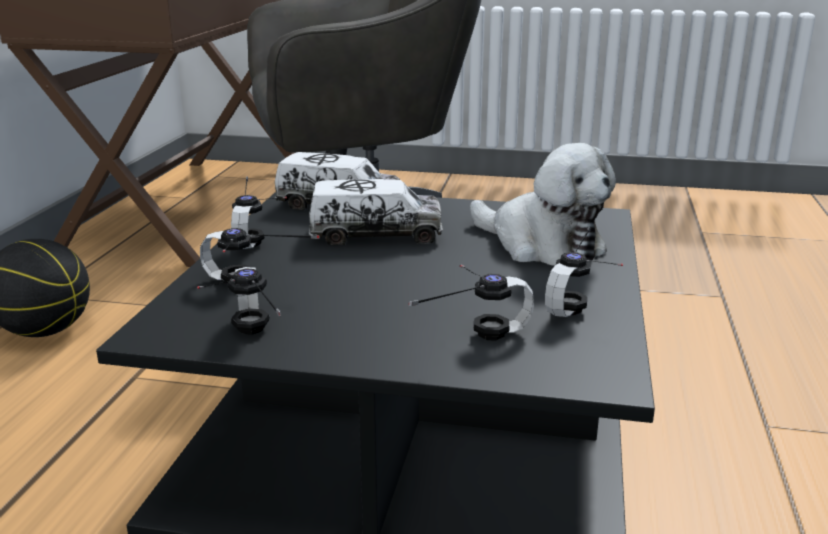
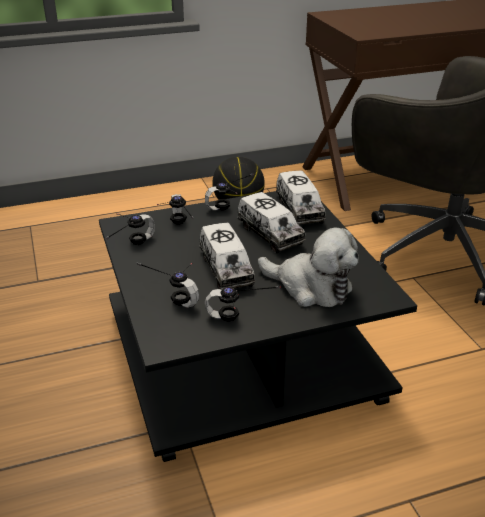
camera: 60 degrees right, 10 degrees up
plush toy [470,143,616,266] -> plush toy turned 75 degrees counterclockwise [258,228,359,307]
none -> toy truck [200,223,255,289]

